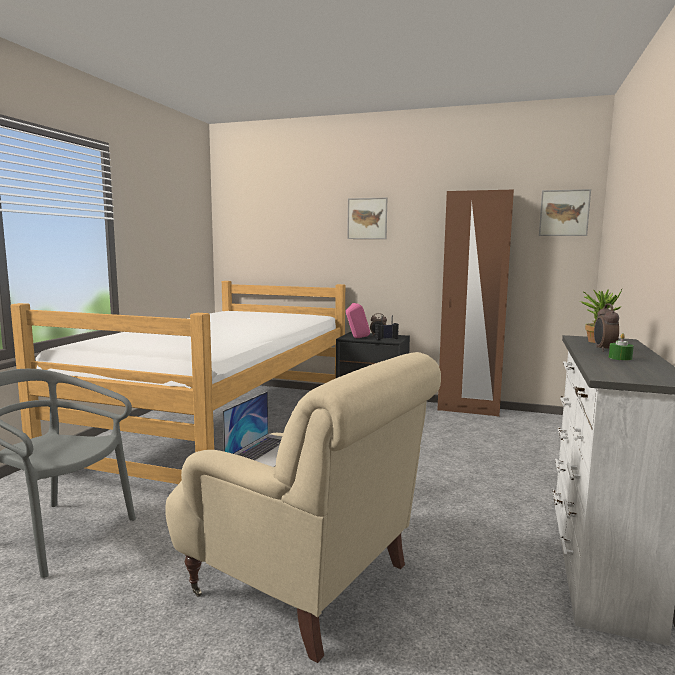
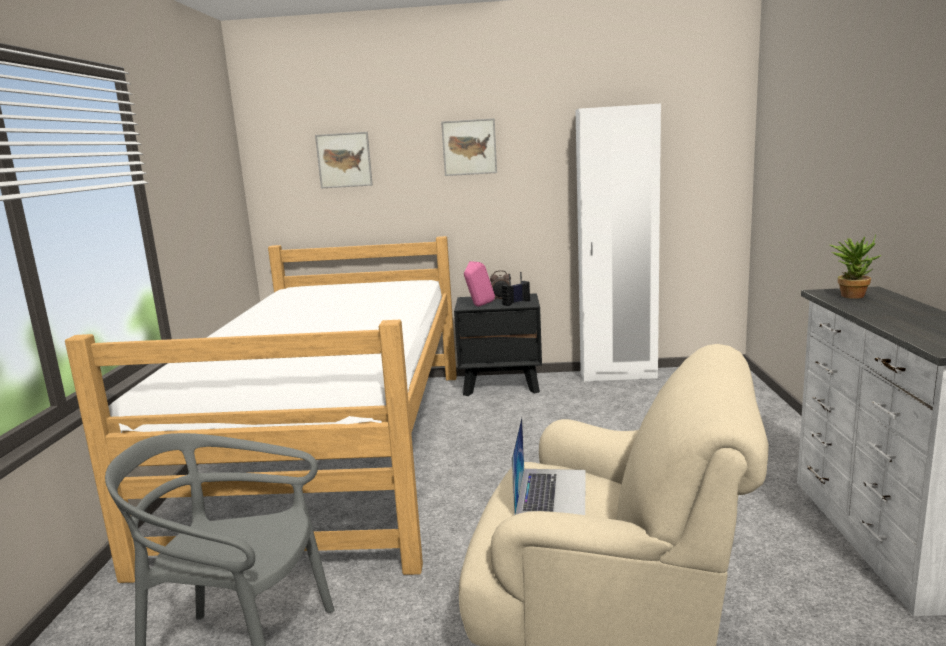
camera: 15 degrees left, 5 degrees up
brown wardrobe [437,189,514,417] -> white wardrobe [576,103,661,382]
picture [539,189,591,236] -> picture moved to [315,132,373,189]
alarm clock [594,303,619,352] -> none
green candle [609,333,634,361] -> none

